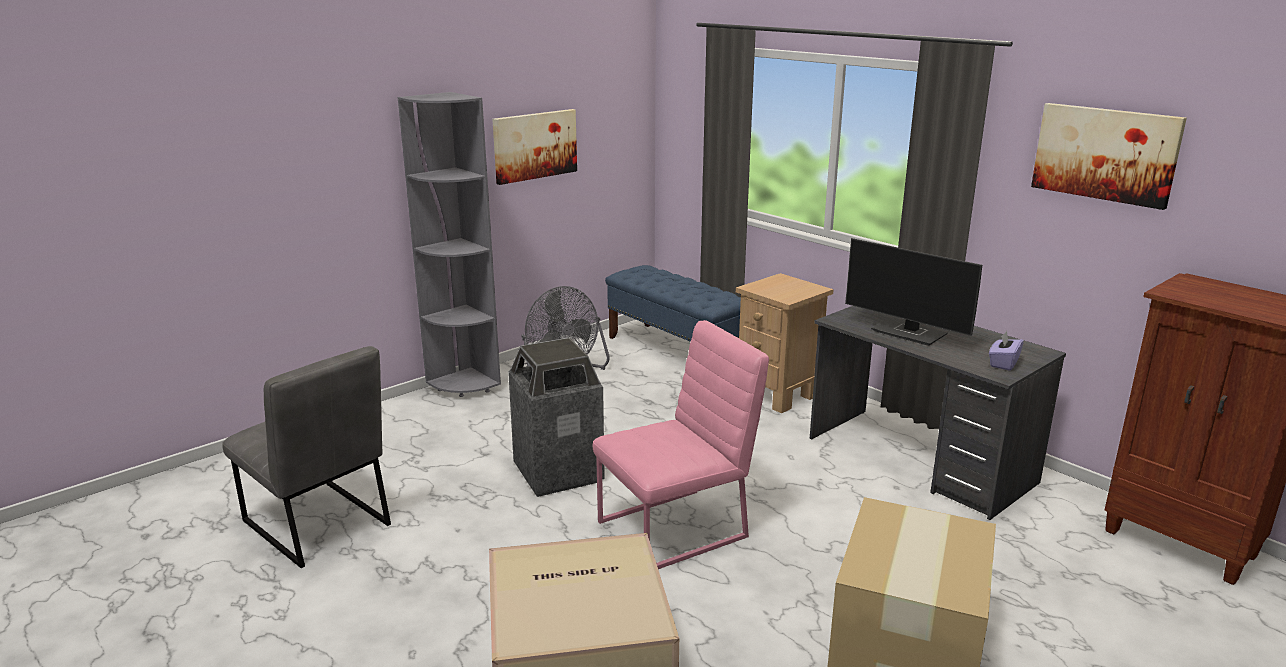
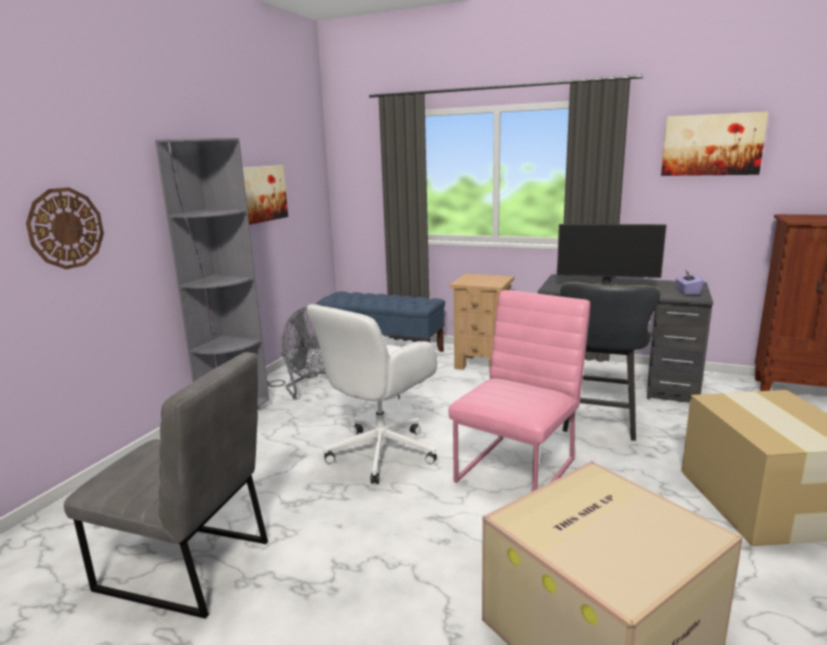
camera: 25 degrees left, 5 degrees down
trash can [508,338,605,497] -> white office chair [307,304,437,484]
none -> wall clock [26,188,104,269]
none -> grey stool [560,282,660,441]

